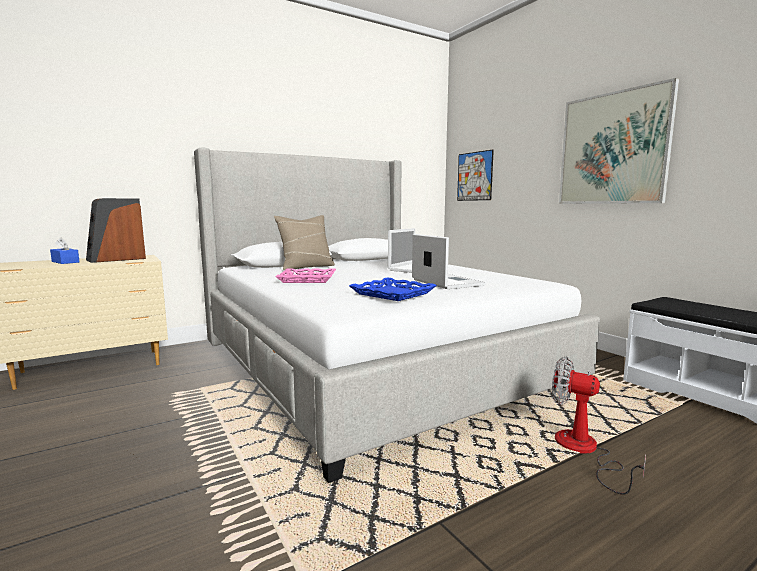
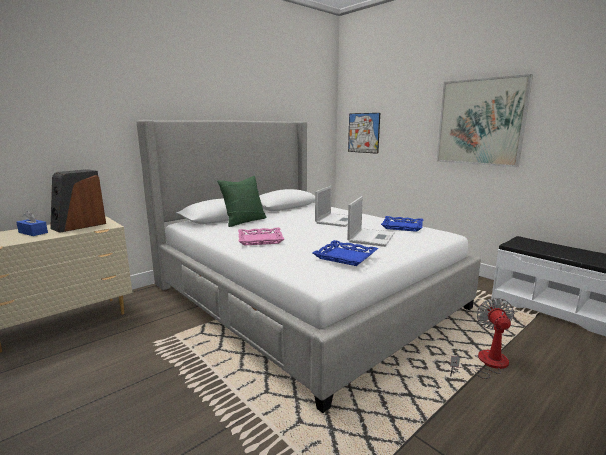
camera: 10 degrees left, 5 degrees up
beige pillow [274,215,335,270] -> green pillow [217,176,266,227]
laptop [412,234,486,289] -> laptop turned 60 degrees clockwise [347,196,395,247]
fan [552,357,646,495] -> fan turned 75 degrees clockwise [450,298,514,379]
none -> blue tray [381,216,423,232]

